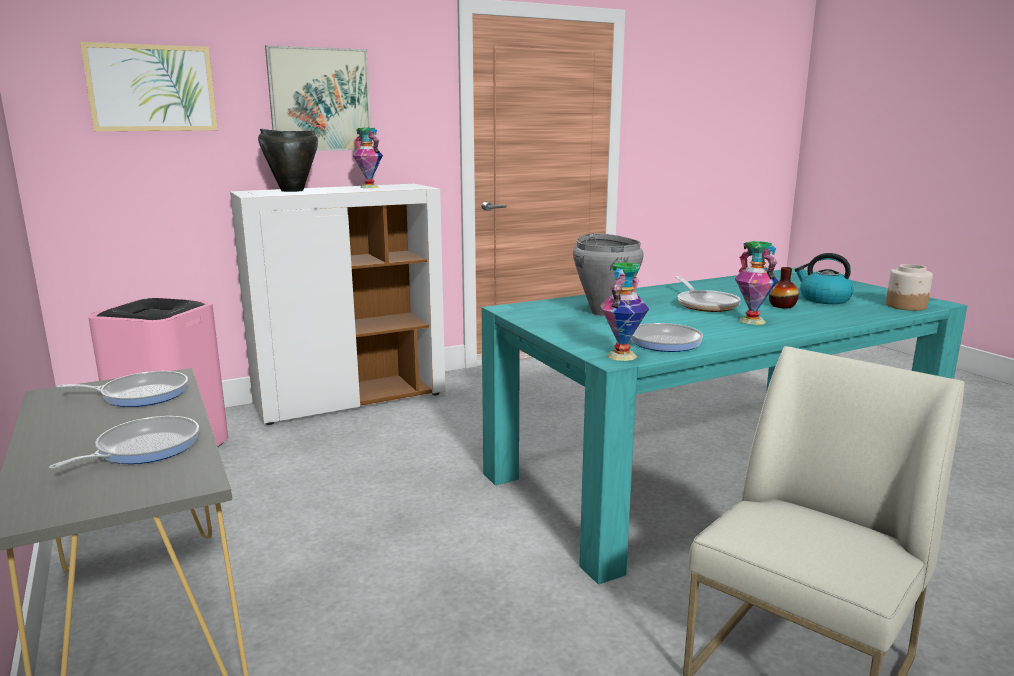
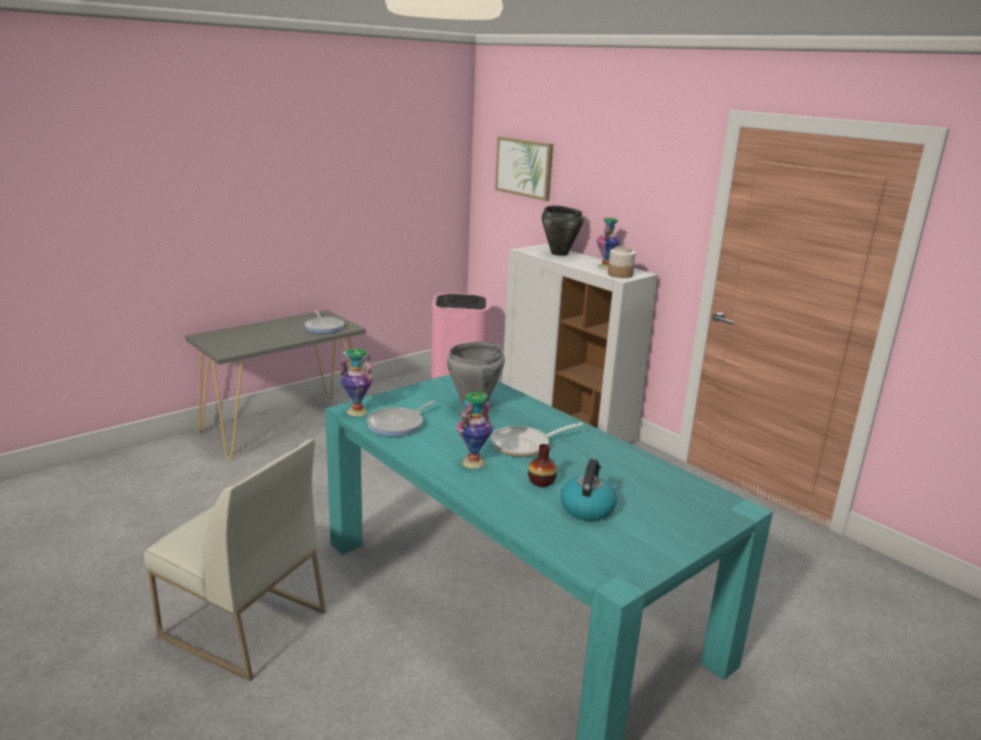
camera: 75 degrees right, 5 degrees up
frying pan [49,416,199,470] -> none
picture [265,45,372,151] -> none
jar [886,264,933,311] -> jar moved to [608,246,635,278]

